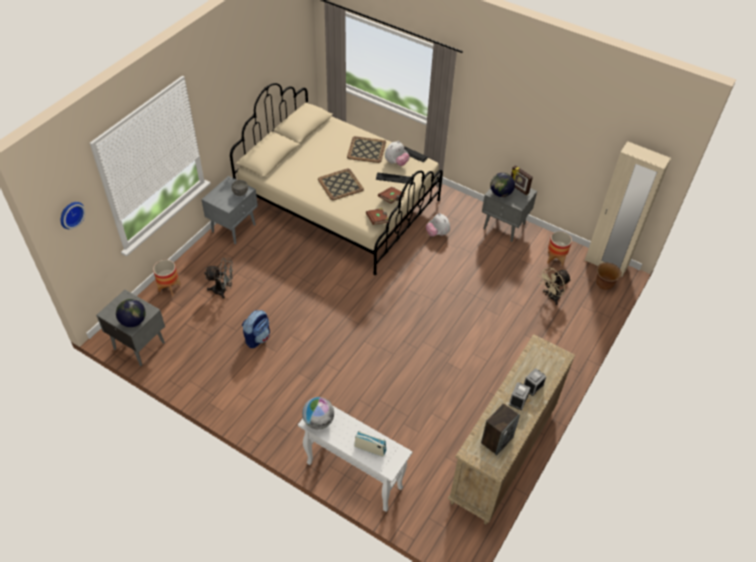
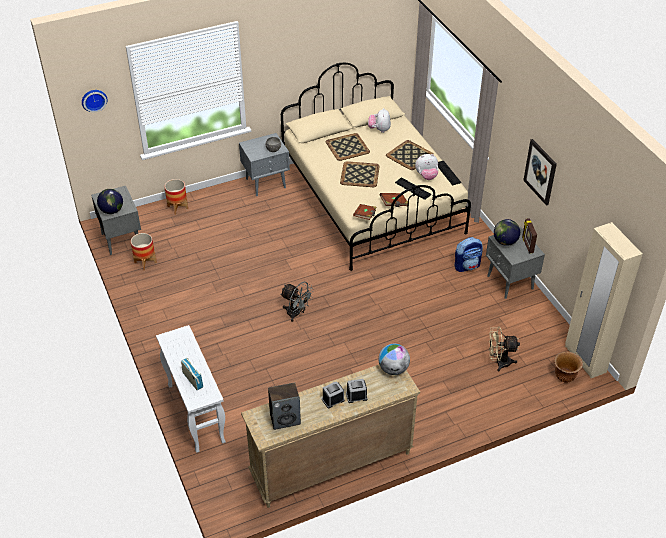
camera: 35 degrees right, 5 degrees down
grey fan [204,258,233,299] -> grey fan moved to [281,282,314,322]
backpack [242,310,270,348] -> backpack moved to [455,237,483,272]
globe [302,397,334,429] -> globe moved to [378,344,410,375]
plush toy [426,213,450,236] -> plush toy moved to [368,108,391,133]
planter [547,231,572,266] -> planter moved to [131,233,157,271]
none -> tray [326,133,370,161]
none -> picture [523,139,557,206]

